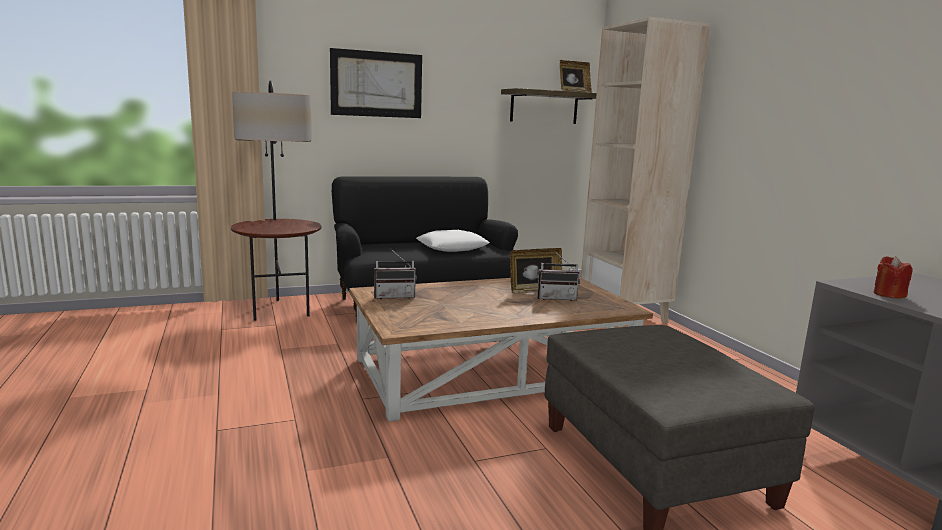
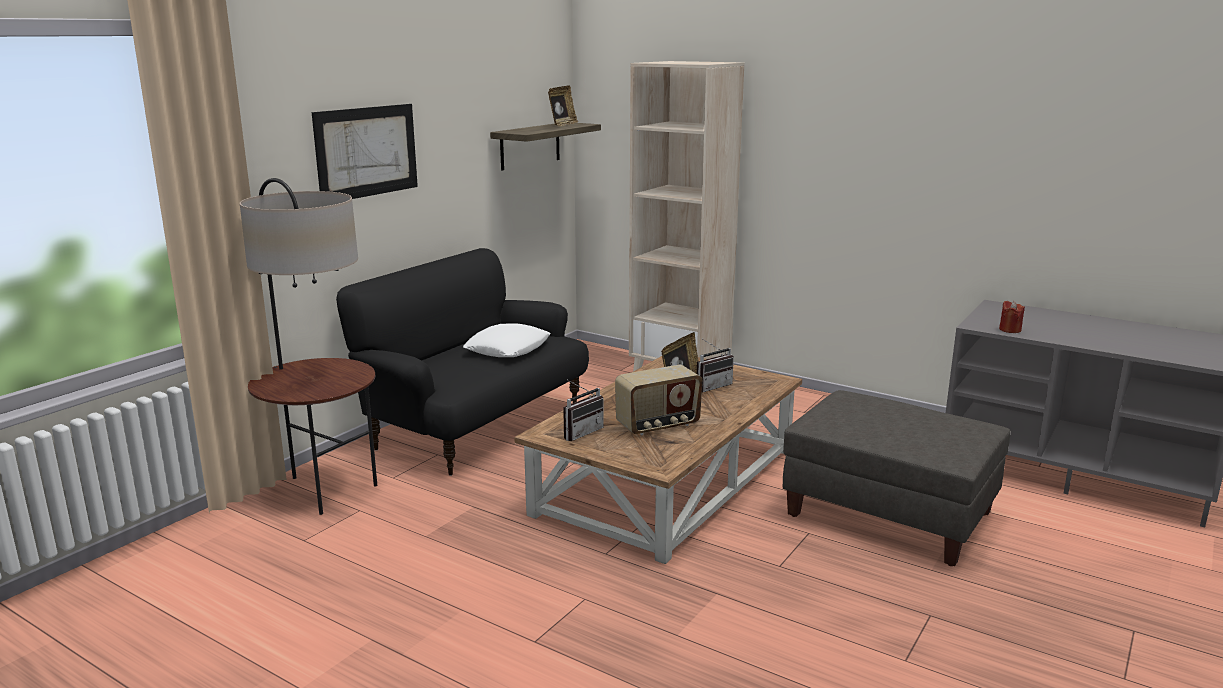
camera: 35 degrees left, 5 degrees up
none -> radio [615,365,702,435]

